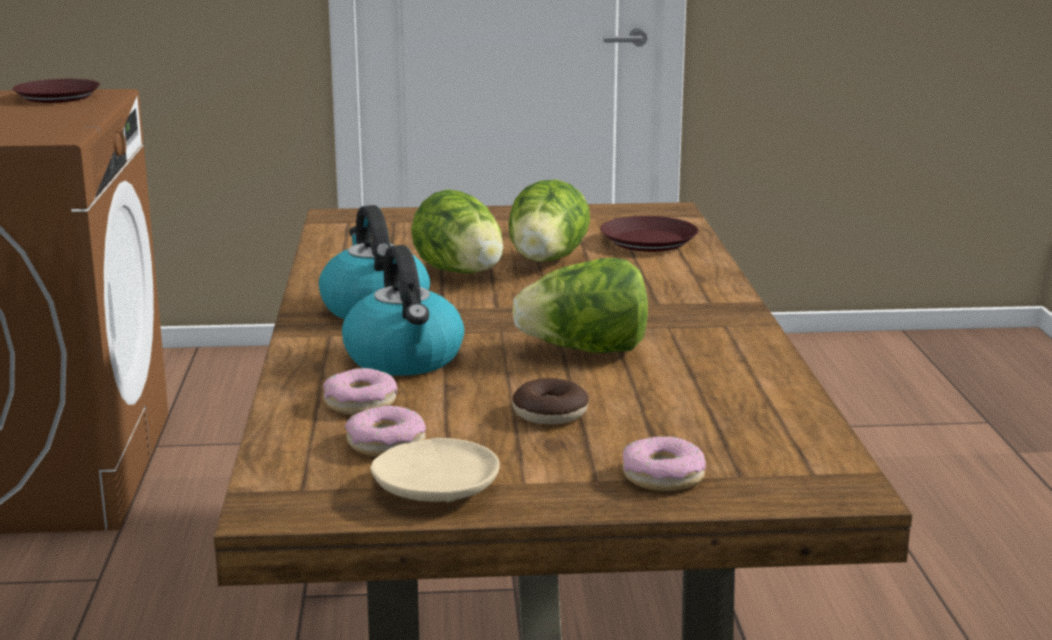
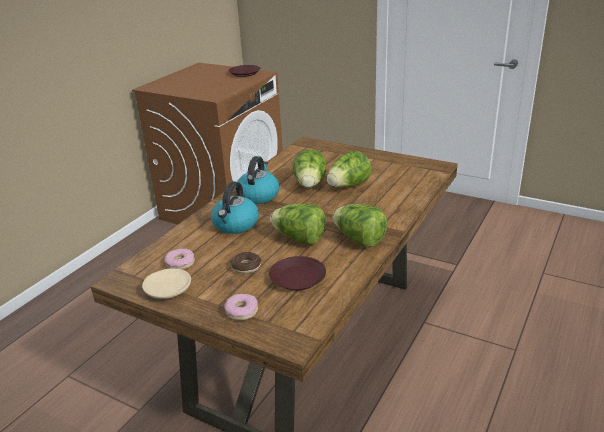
camera: 35 degrees right, 10 degrees up
donut [323,368,397,415] -> none
brown plate [600,216,699,252] -> brown plate moved to [269,256,326,291]
none -> lettuce [333,204,387,247]

